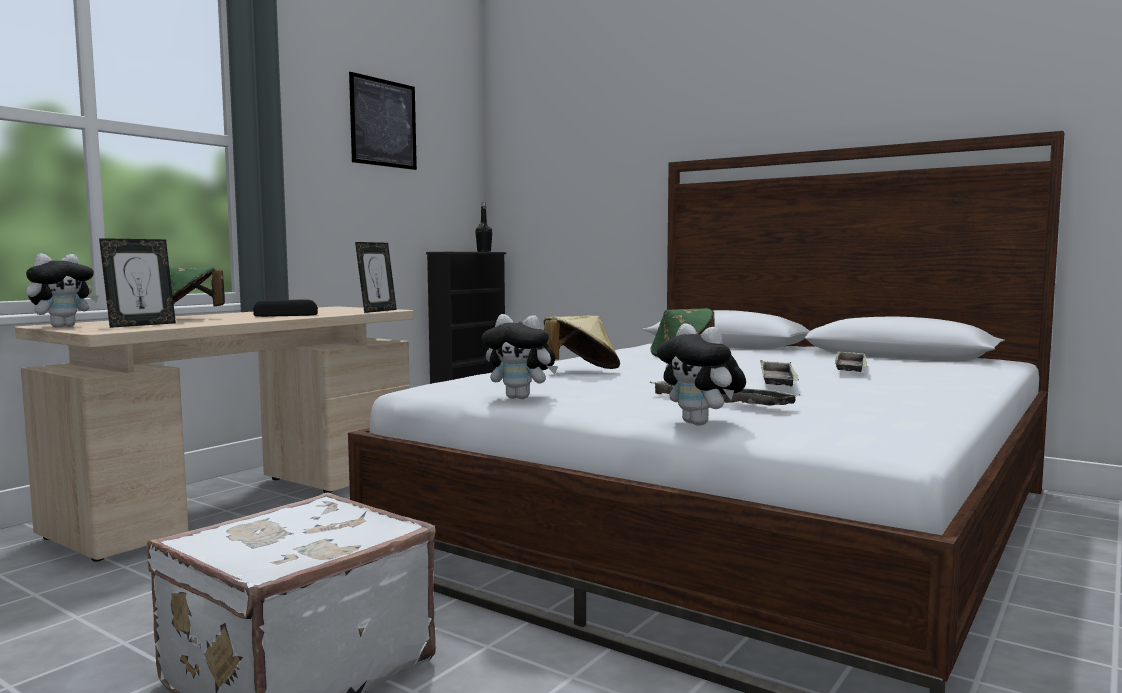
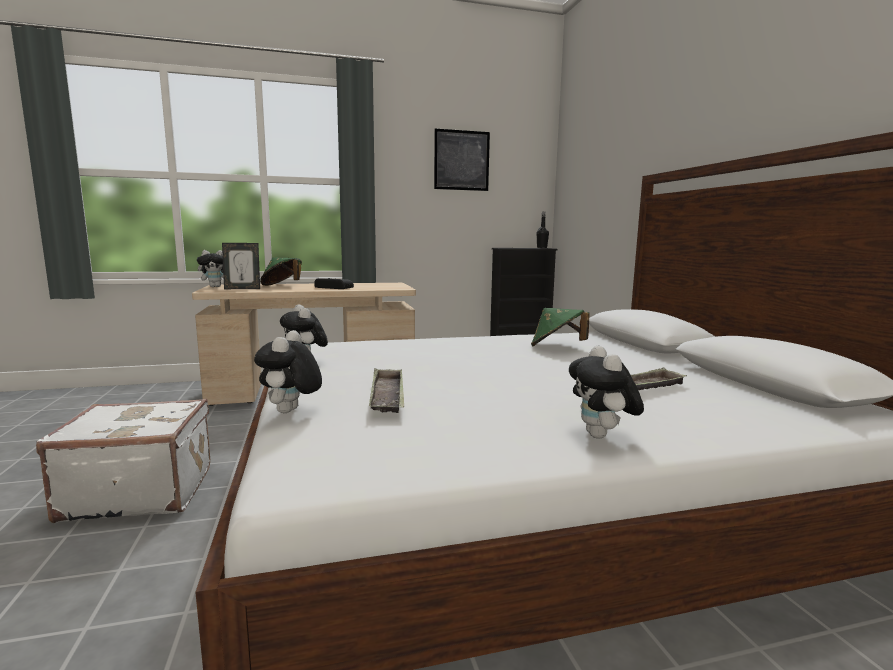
camera: 40 degrees right, 5 degrees up
picture frame [355,242,397,313] -> none
beige hat [543,316,620,369] -> none
tray [760,360,799,386] -> none
none -> plush toy [569,346,644,439]

